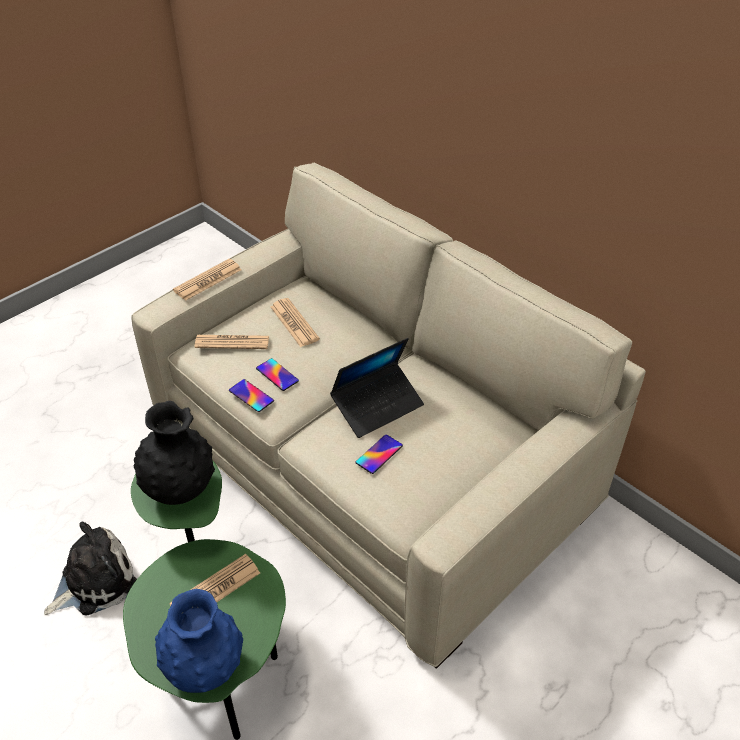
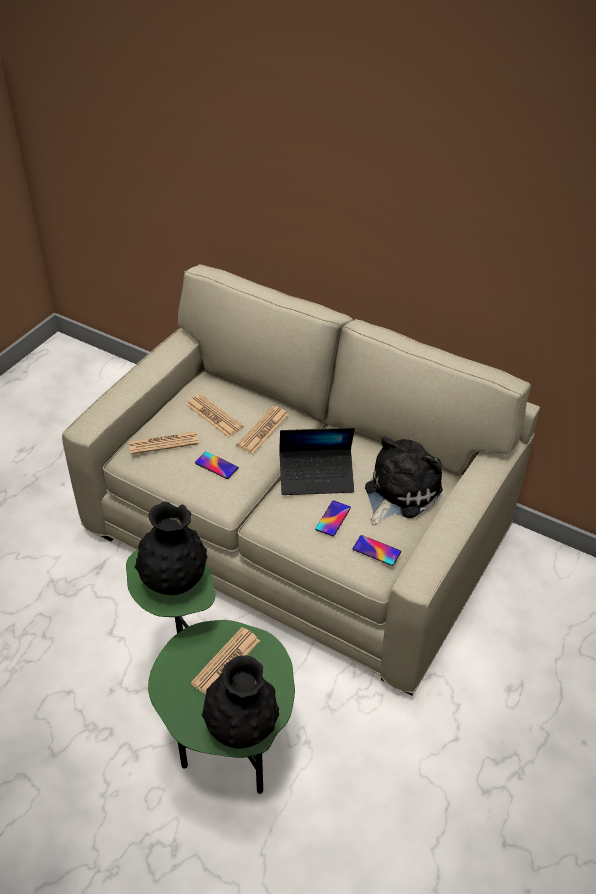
camera: 15 degrees left, 0 degrees up
plush toy [44,522,137,616] -> plush toy moved to [365,436,443,525]
blue vase [155,589,243,693] -> black vase [202,655,279,749]
newspaper [173,259,241,301] -> newspaper moved to [236,406,289,454]
phone [229,379,274,412] -> phone moved to [353,535,401,566]
laptop [330,338,424,438] -> laptop turned 45 degrees clockwise [279,428,355,495]

